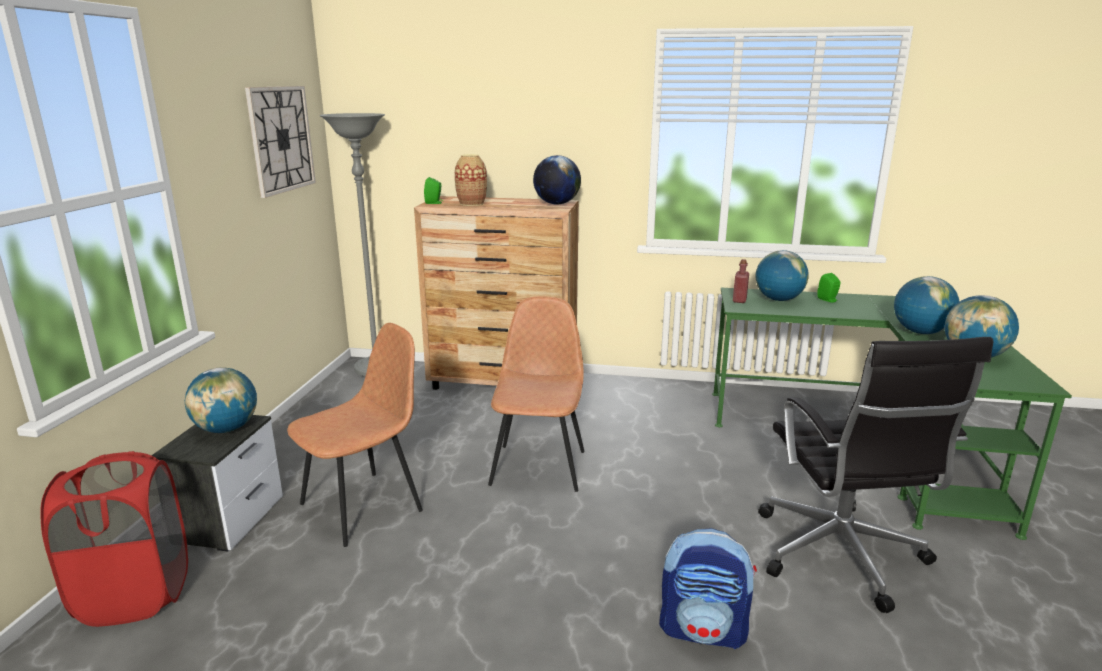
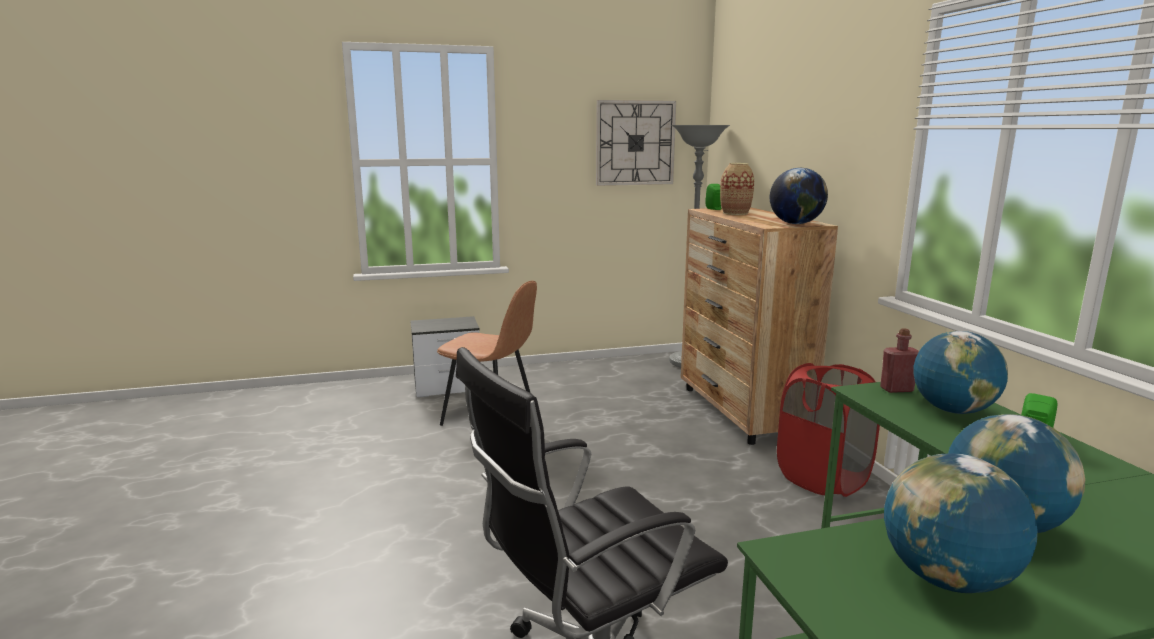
camera: 65 degrees right, 5 degrees down
red laundry basket [40,451,188,627] -> red laundry basket moved to [777,363,880,497]
globe [185,367,257,433] -> none
brown chair [488,296,584,492] -> none
backpack [659,528,757,649] -> none

